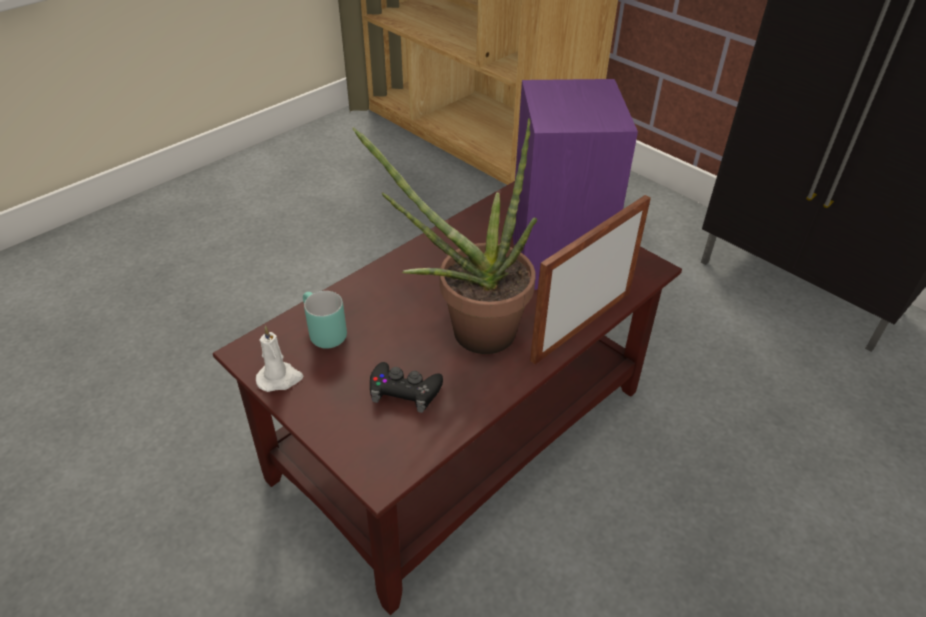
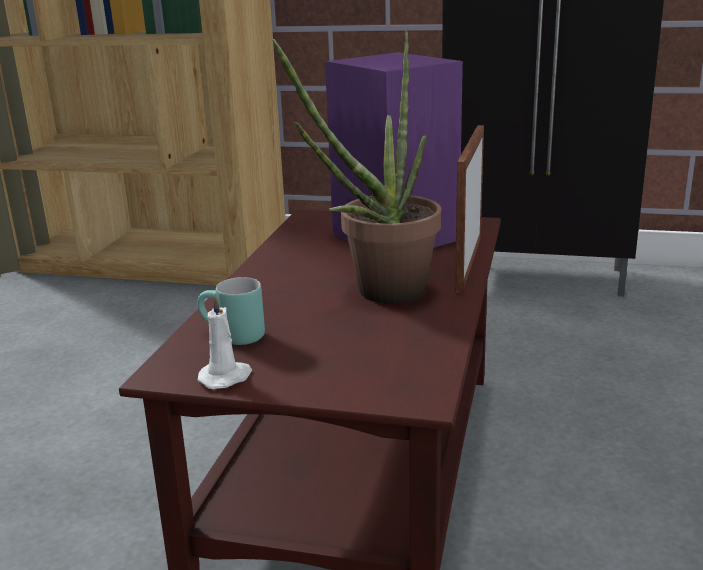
camera: 30 degrees left, 20 degrees down
black game controller [370,362,443,413] -> none

